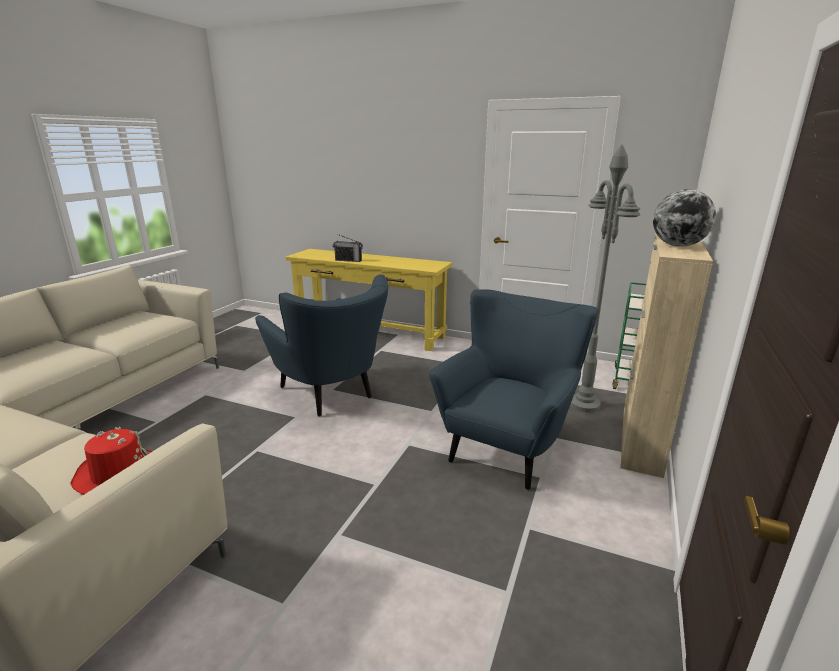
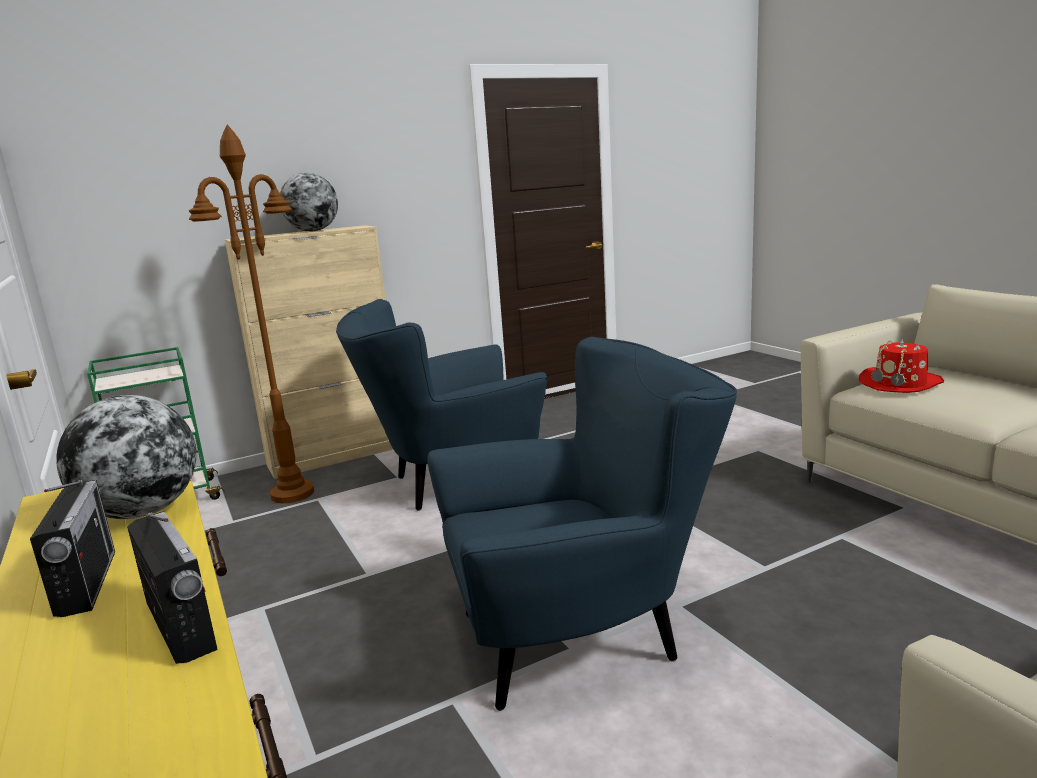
camera: 140 degrees left, 5 degrees down
blue armchair [255,275,388,416] -> blue armchair turned 75 degrees clockwise [427,337,737,711]
grey floor lamp [570,144,640,412] -> brown floor lamp [189,124,314,503]
none -> radio [30,480,115,617]
none -> globe [56,395,197,519]

